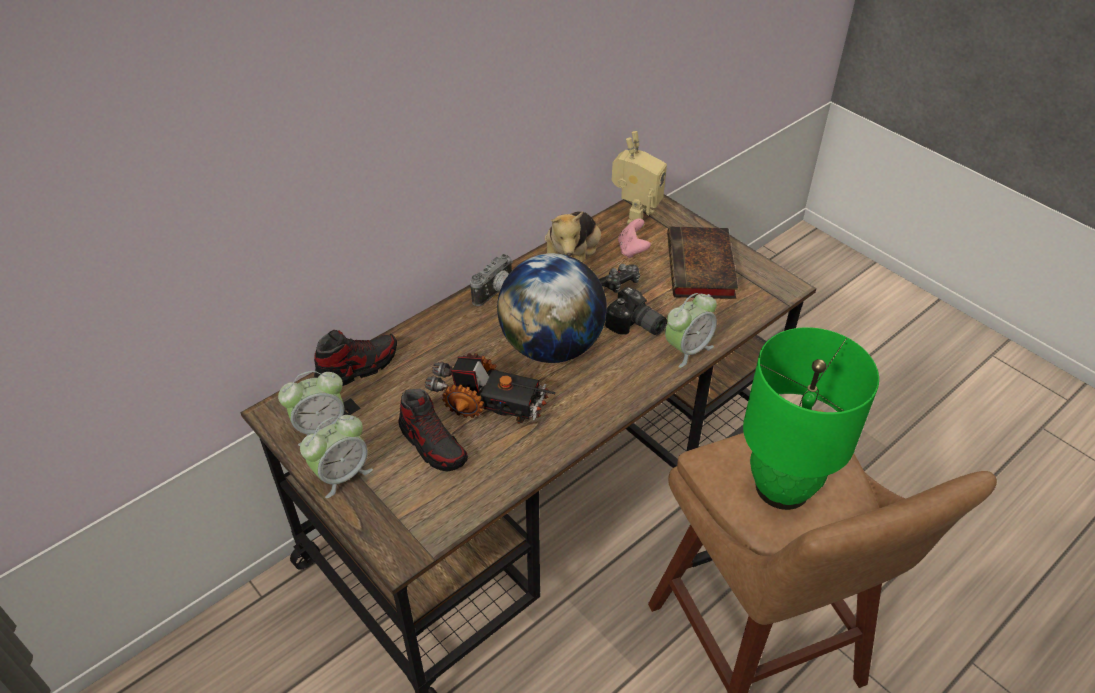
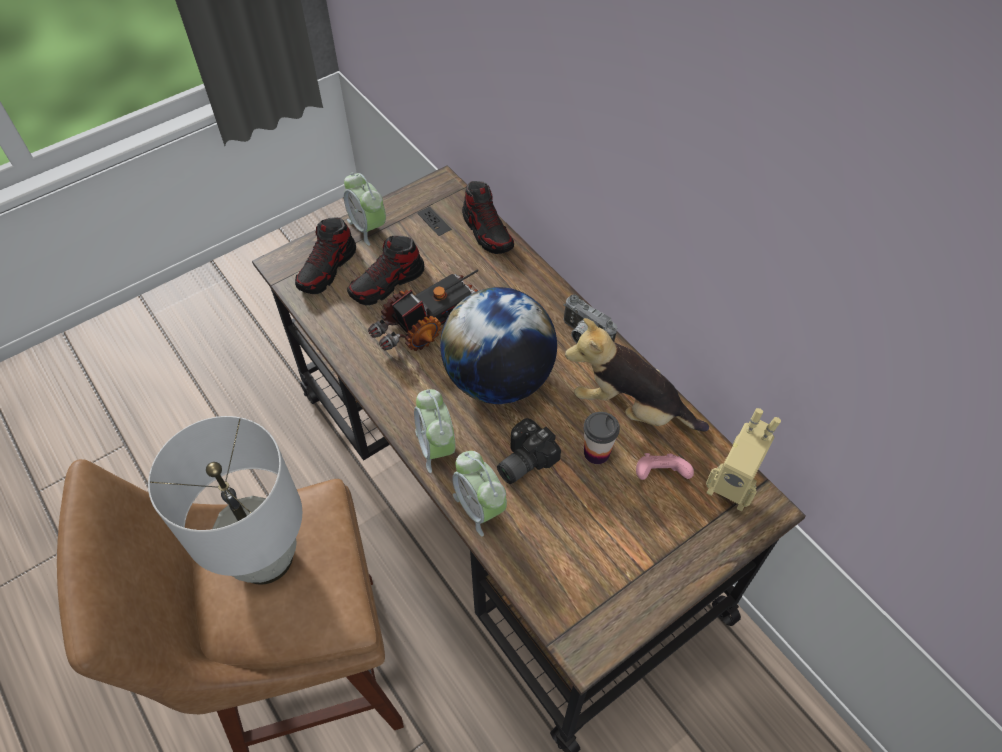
camera: 95 degrees right, 10 degrees up
alarm clock [278,371,344,446] -> alarm clock moved to [414,389,455,473]
toy truck [425,353,555,424] -> toy truck turned 150 degrees counterclockwise [368,269,478,351]
game controller [599,264,640,293] -> cup [583,412,620,464]
book [667,226,738,299] -> none
green table lamp [743,327,879,510] -> white table lamp [148,416,302,584]
none -> shoe [295,217,356,294]

